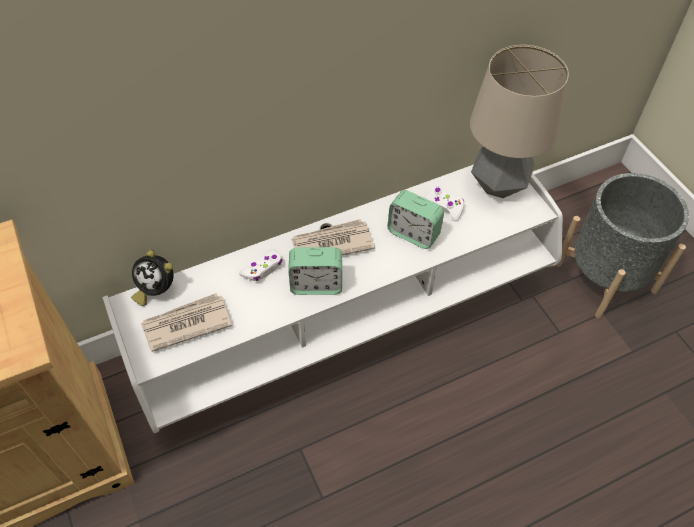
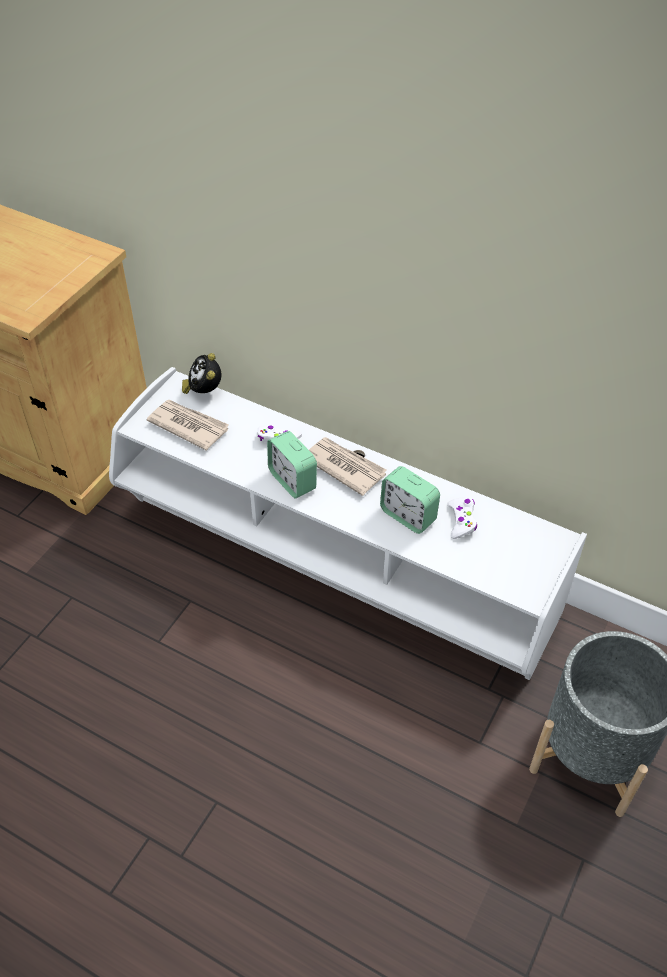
camera: 55 degrees right, 5 degrees down
alarm clock [387,190,444,249] -> alarm clock turned 45 degrees counterclockwise [380,466,440,534]
table lamp [470,45,569,198] -> none

